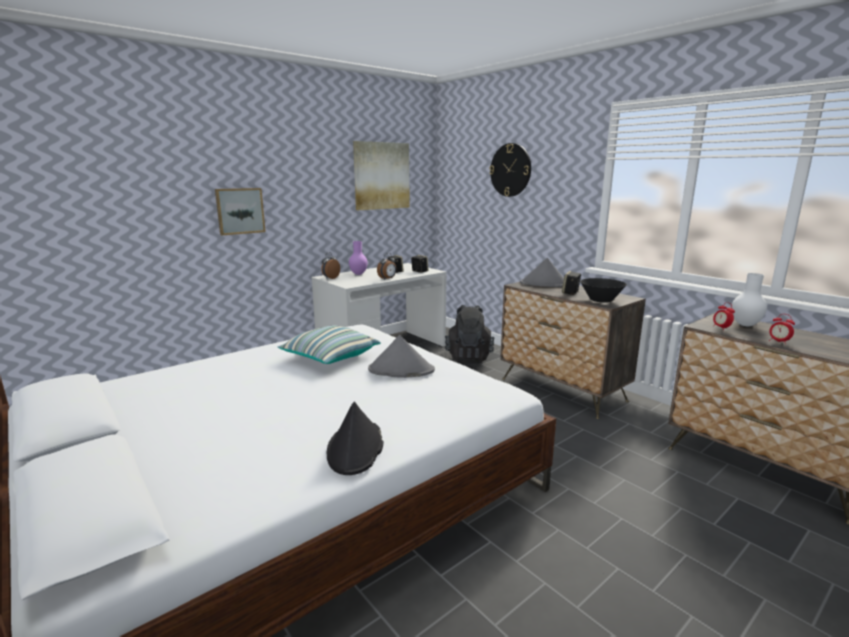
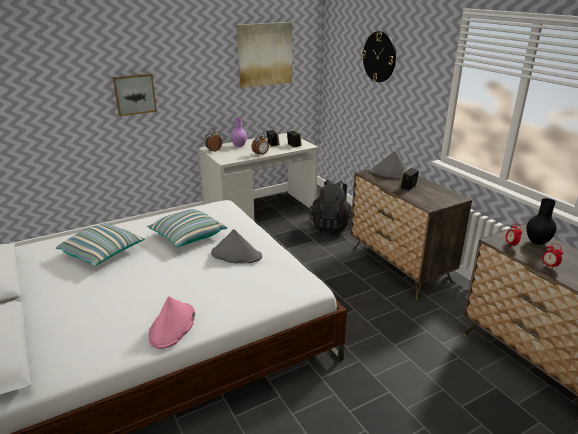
camera: 10 degrees right, 10 degrees up
black hat [327,401,383,475] -> pink hat [149,296,195,349]
black bowl [580,278,627,303] -> none
white vase [732,273,767,326] -> black vase [527,198,557,245]
none -> pillow [56,223,145,266]

